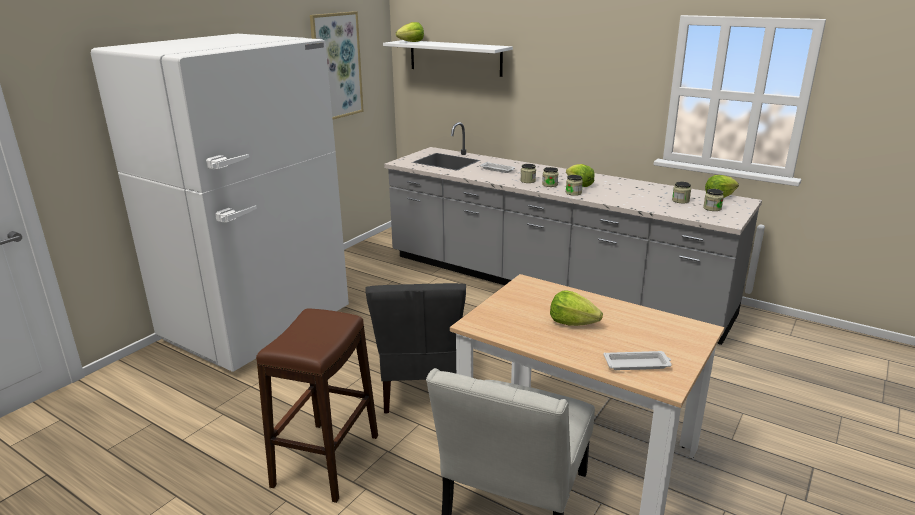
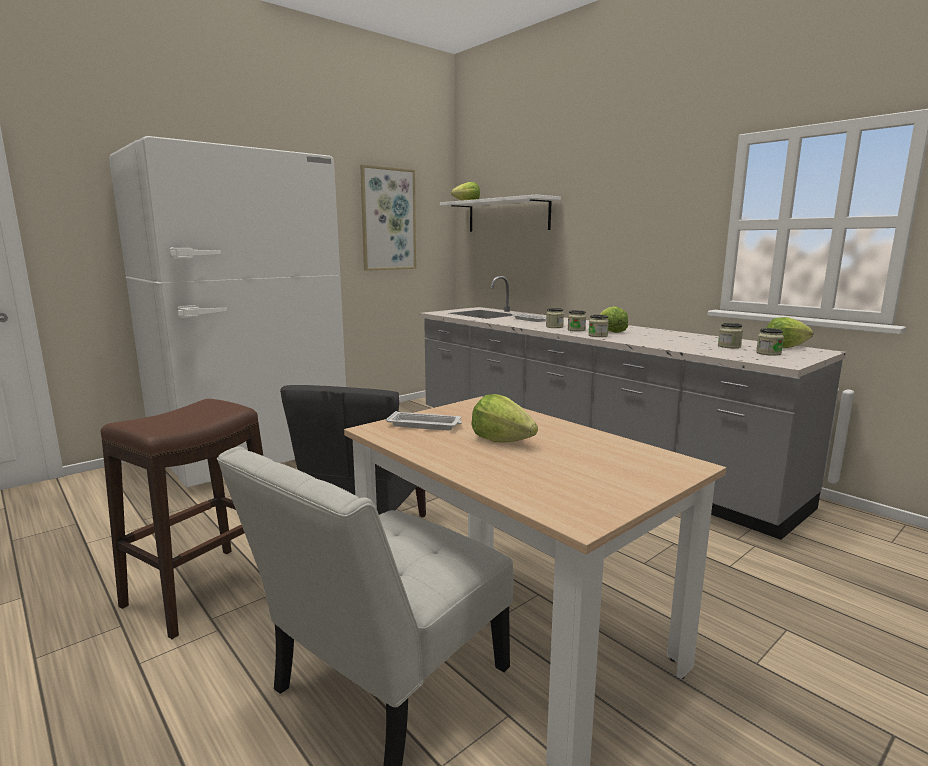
camera: 15 degrees right, 10 degrees down
white tray [603,351,672,370] -> white tray moved to [386,411,462,431]

